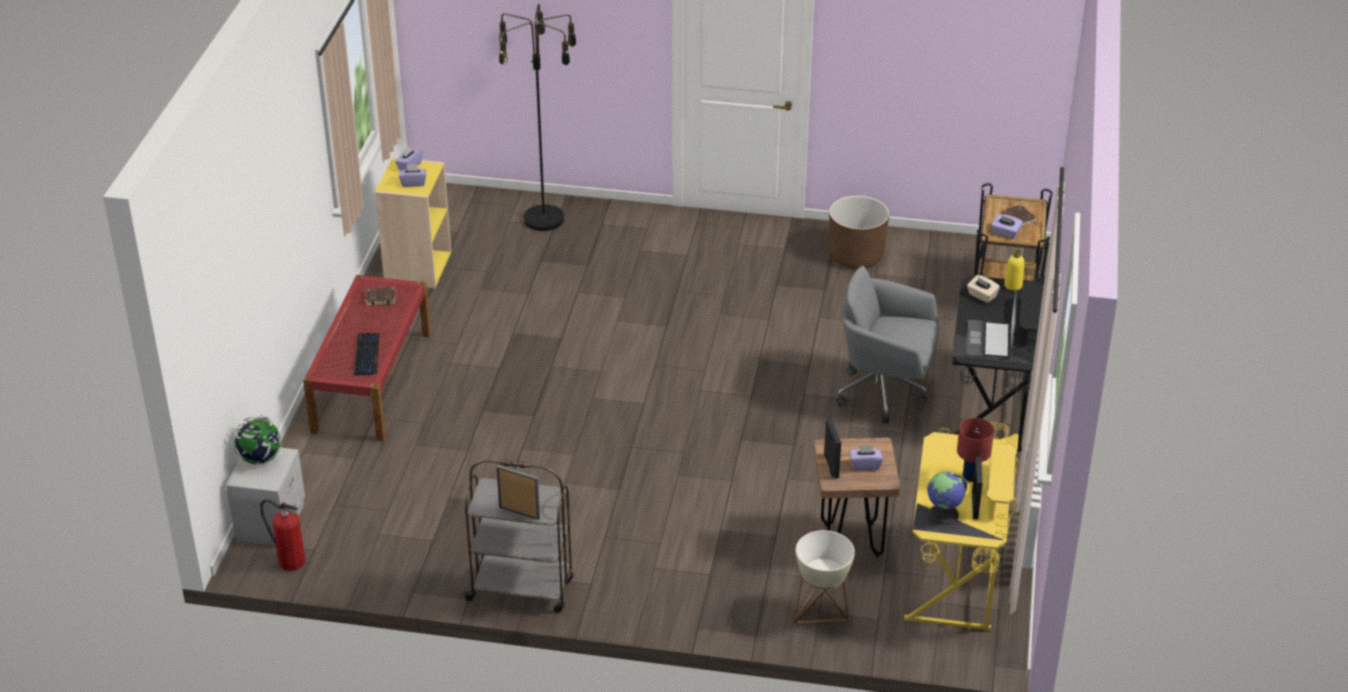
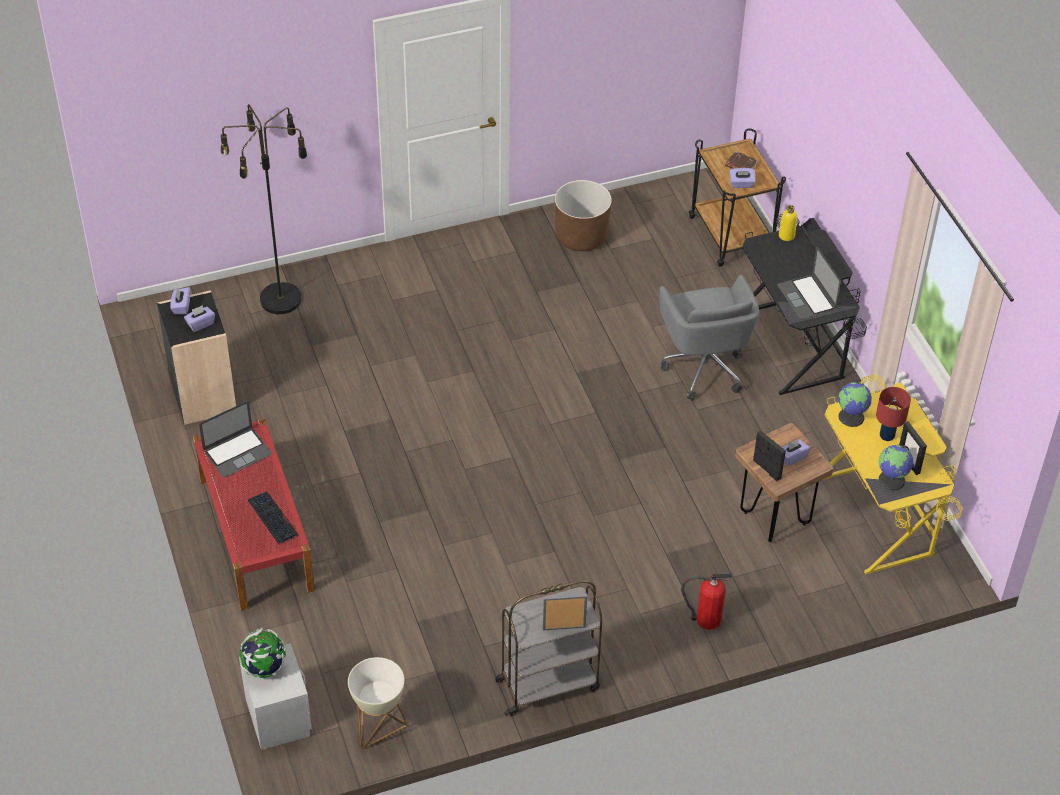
camera: 30 degrees left, 10 degrees up
fire extinguisher [260,498,306,571] -> fire extinguisher moved to [681,574,732,630]
brown book [366,287,396,306] -> laptop [199,401,272,477]
yellow bookcase [375,157,451,288] -> black bookcase [157,290,236,425]
planter [793,530,855,624] -> planter moved to [348,657,407,749]
grey office chair [836,266,939,423] -> grey office chair turned 90 degrees counterclockwise [659,275,760,400]
beige tissue box [967,275,1000,303] -> none
none -> globe [839,381,872,427]

